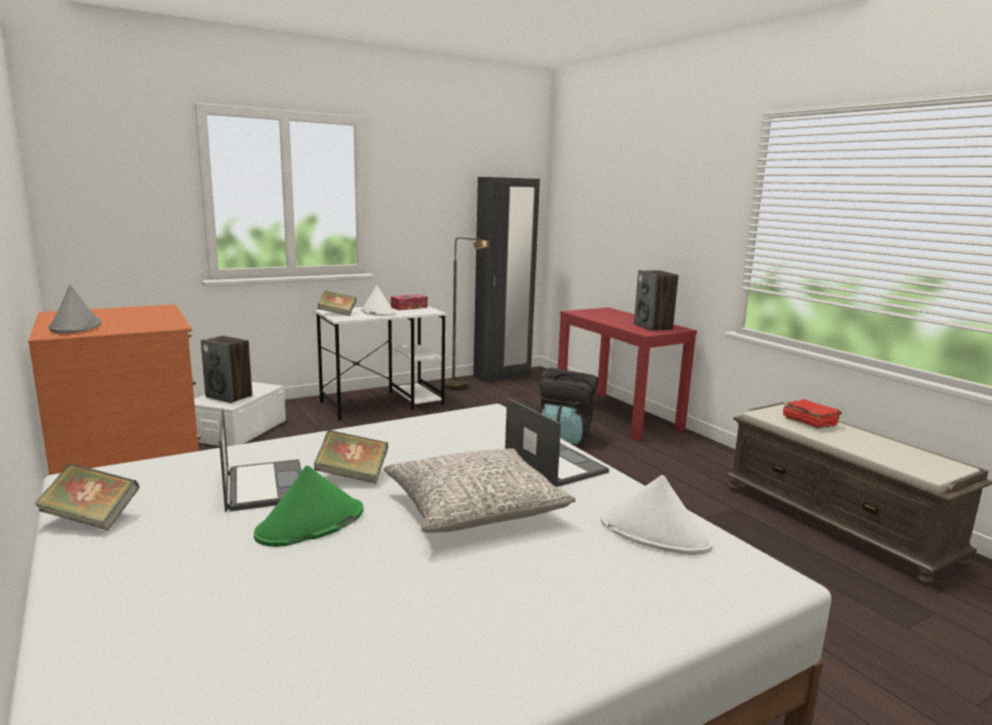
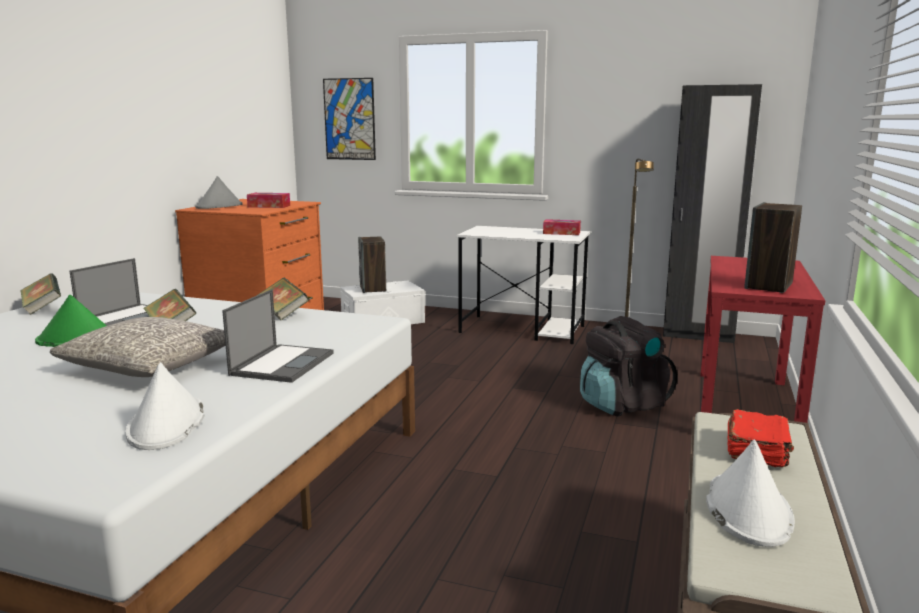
camera: 50 degrees right, 0 degrees up
book [318,291,356,316] -> book moved to [256,278,309,320]
white hat [360,285,396,316] -> white hat moved to [706,440,795,547]
none -> tissue box [247,193,290,208]
none -> picture [323,78,376,160]

